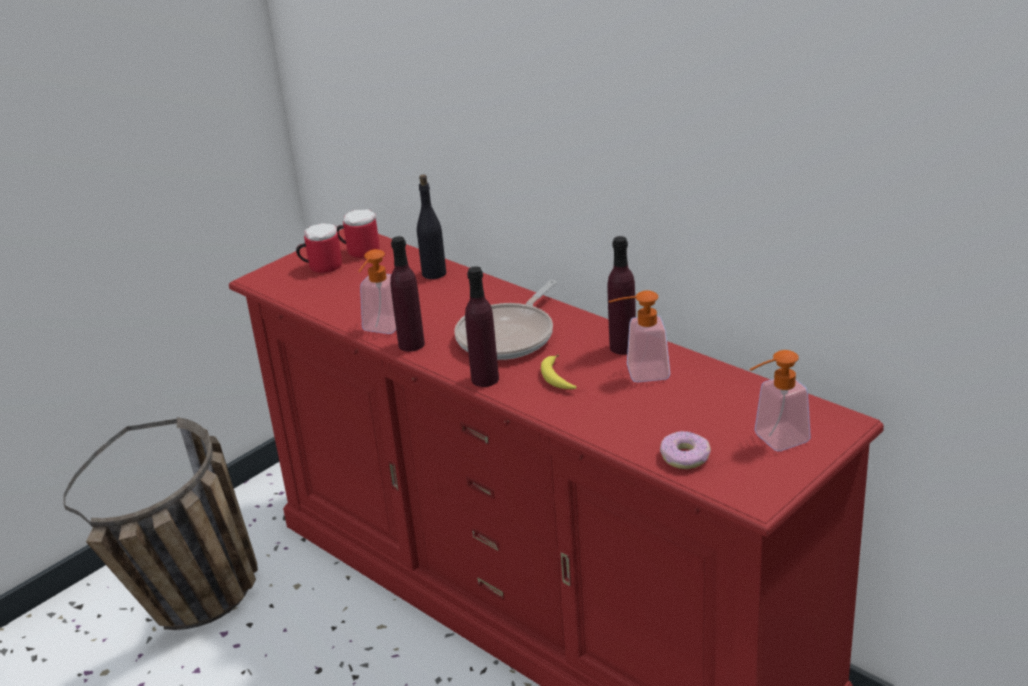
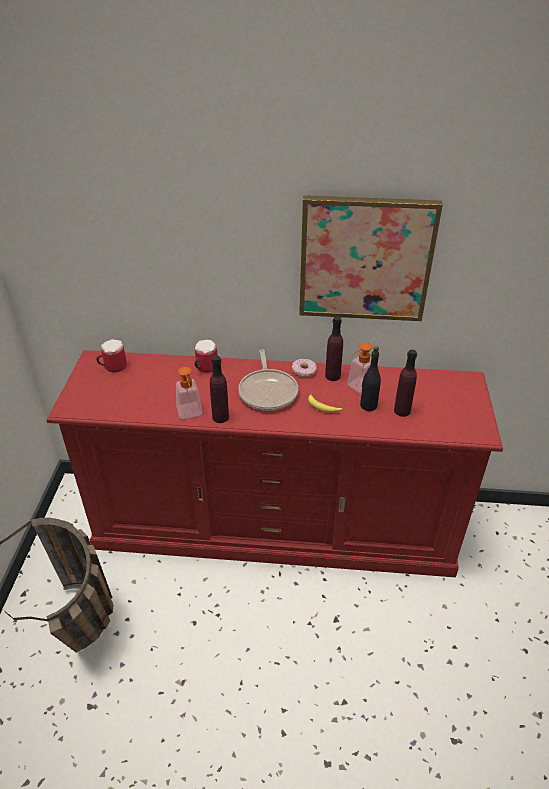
camera: 40 degrees left, 10 degrees up
mug [296,223,342,273] -> mug moved to [195,340,218,373]
black bottle [417,175,446,279] -> black bottle moved to [360,346,381,411]
purple bottle [465,266,499,387] -> purple bottle moved to [394,350,417,417]
donut [660,431,711,469] -> donut moved to [291,359,317,377]
soap dispenser [749,350,811,451] -> none
none -> picture [299,195,443,321]

